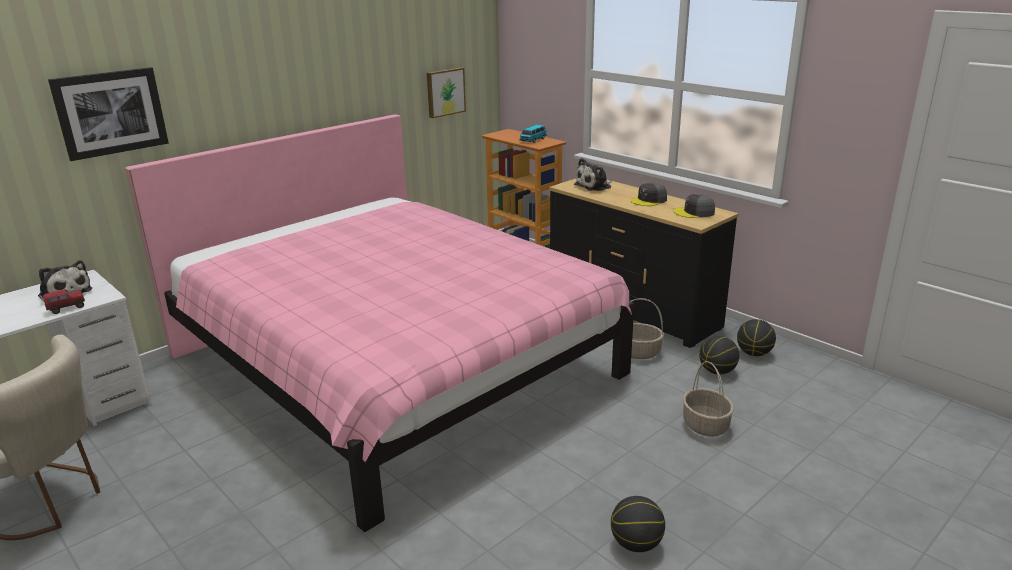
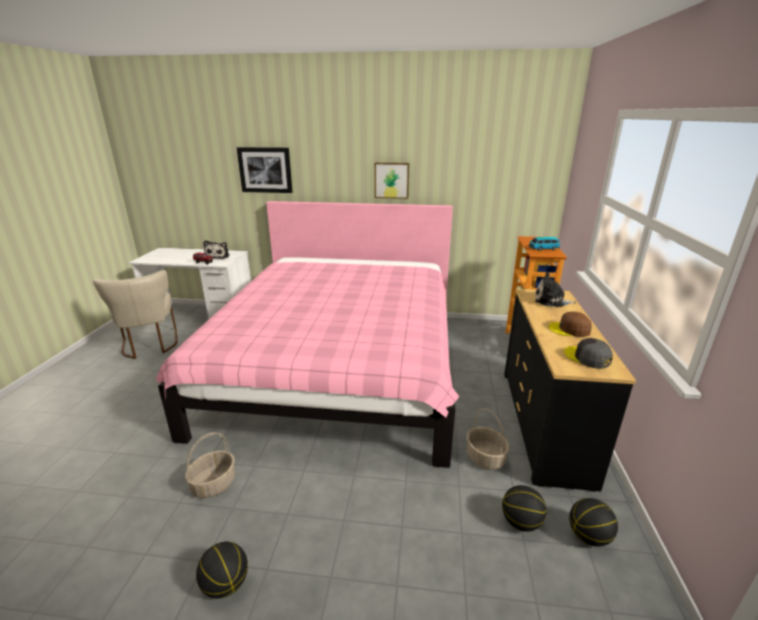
camera: 50 degrees right, 0 degrees up
picture [427,67,466,118] -> picture moved to [375,163,409,199]
grey cap [631,182,667,206] -> brown cap [548,311,592,337]
basket [683,361,734,437] -> basket moved to [185,432,235,498]

